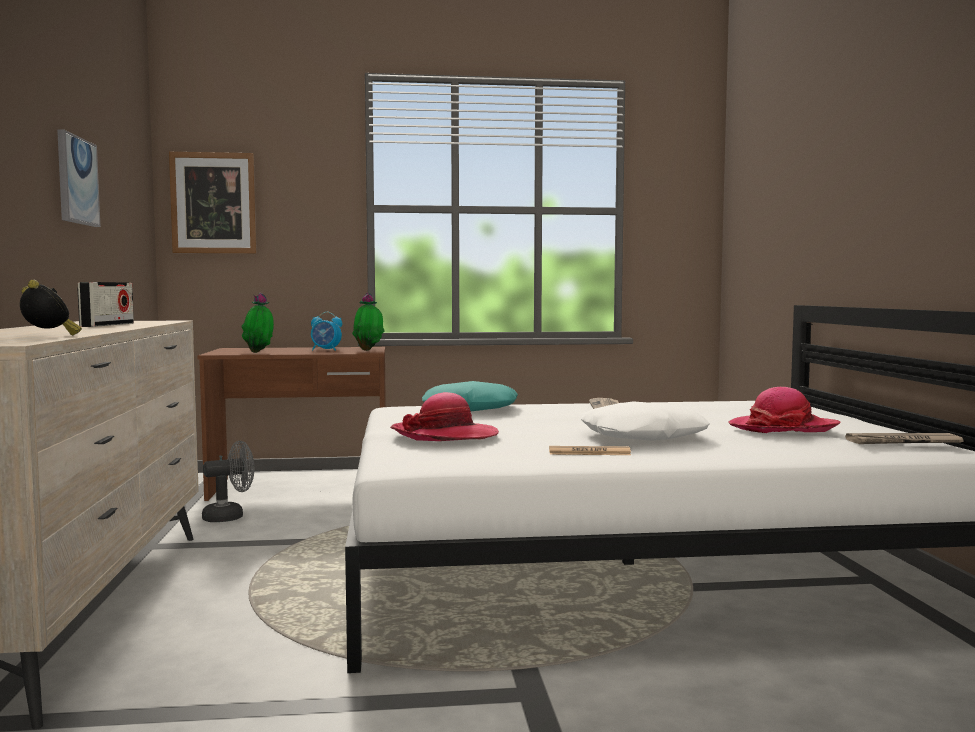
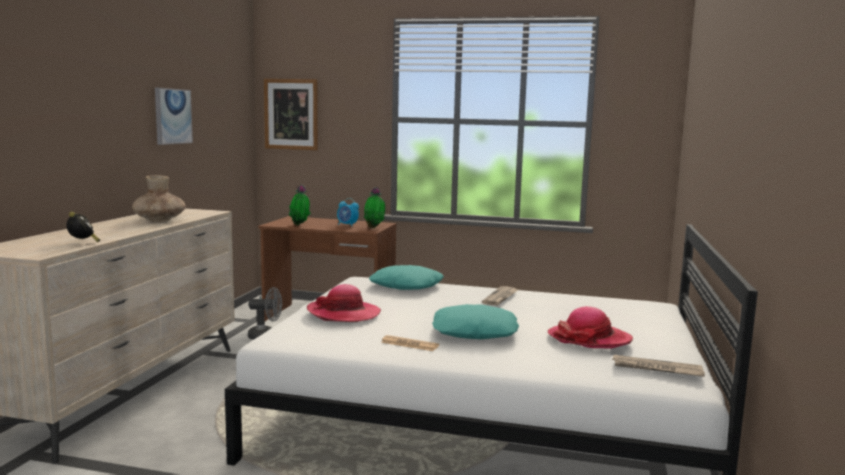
camera: 20 degrees right, 5 degrees up
radio [77,282,134,327] -> brown vase [132,175,186,222]
white pillow [581,401,710,441] -> turquoise pillow [432,304,519,339]

